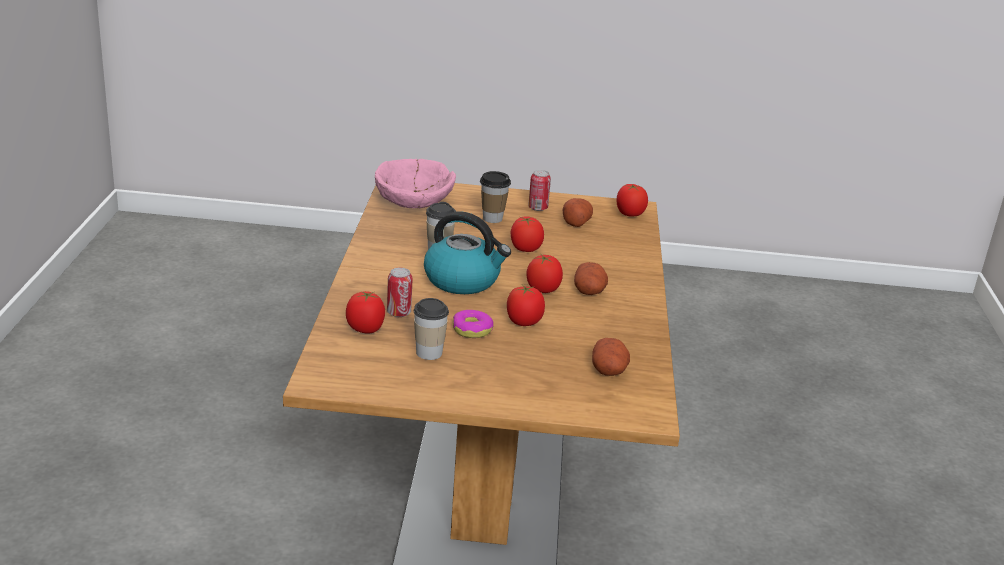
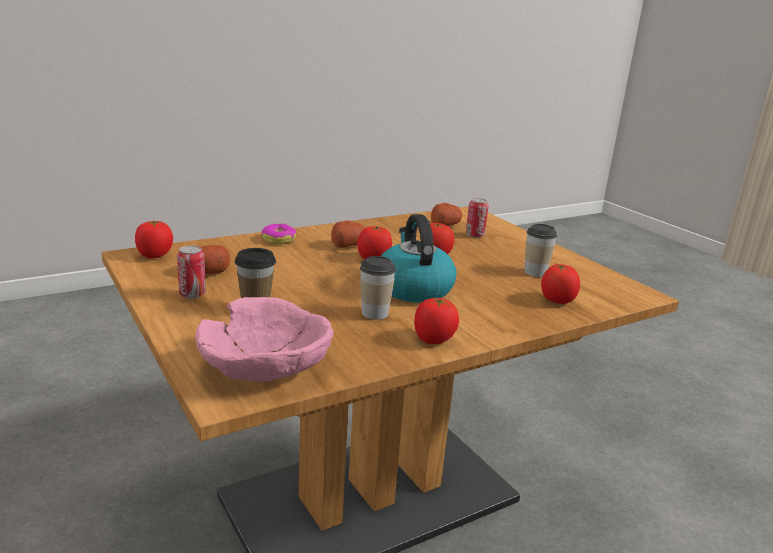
camera: 125 degrees left, 5 degrees down
can [387,268,413,317] -> can moved to [466,198,488,238]
donut [453,310,494,338] -> donut moved to [261,224,297,244]
tomato [511,216,544,252] -> tomato moved to [414,297,459,344]

